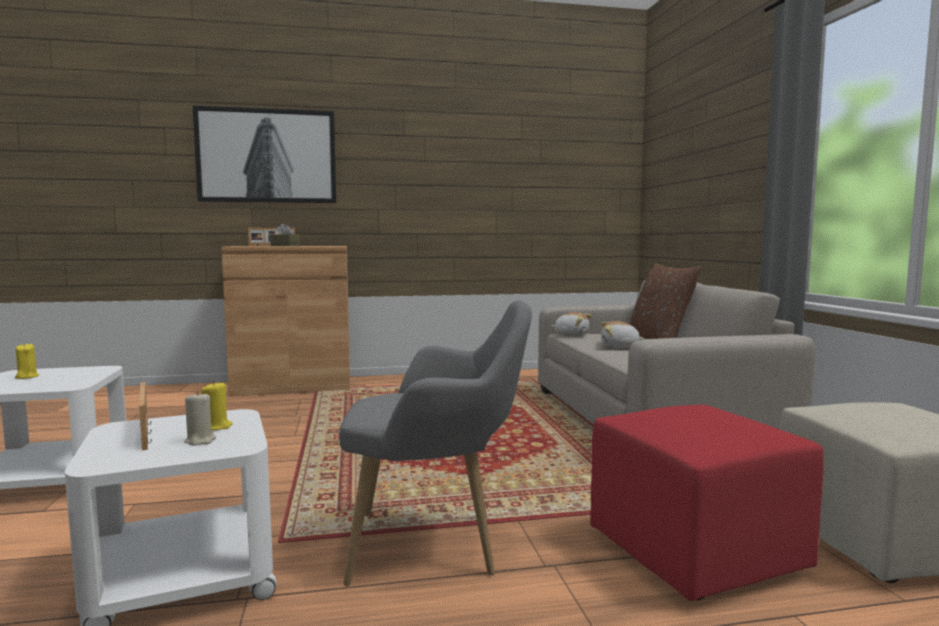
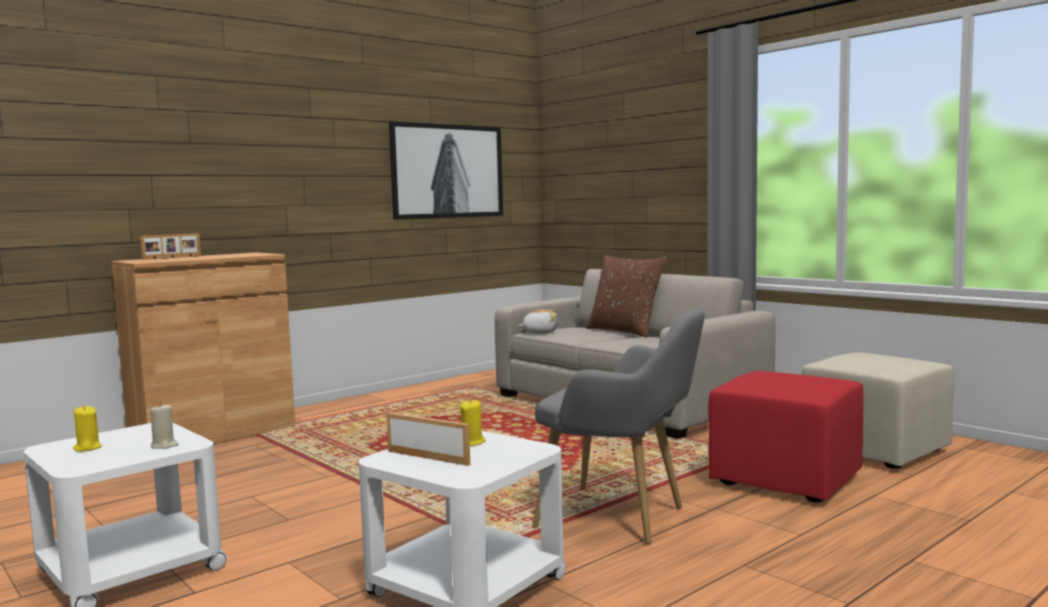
camera: 30 degrees left, 0 degrees up
beige candle [184,391,216,446] -> beige candle moved to [150,403,179,449]
picture [192,105,336,203] -> picture moved to [389,121,503,220]
brown tissue box [270,223,300,246] -> none
grey armchair [339,300,532,586] -> grey armchair turned 60 degrees clockwise [532,308,705,544]
plush toy [601,321,644,348] -> none

